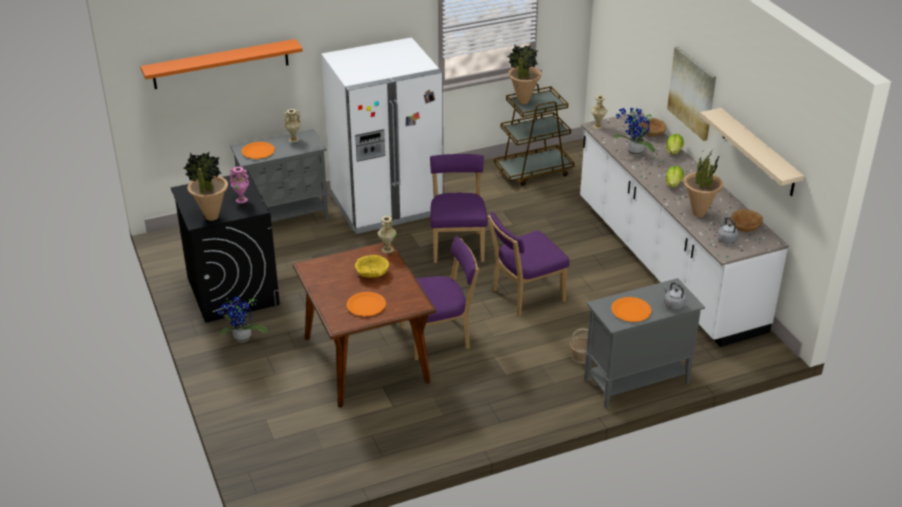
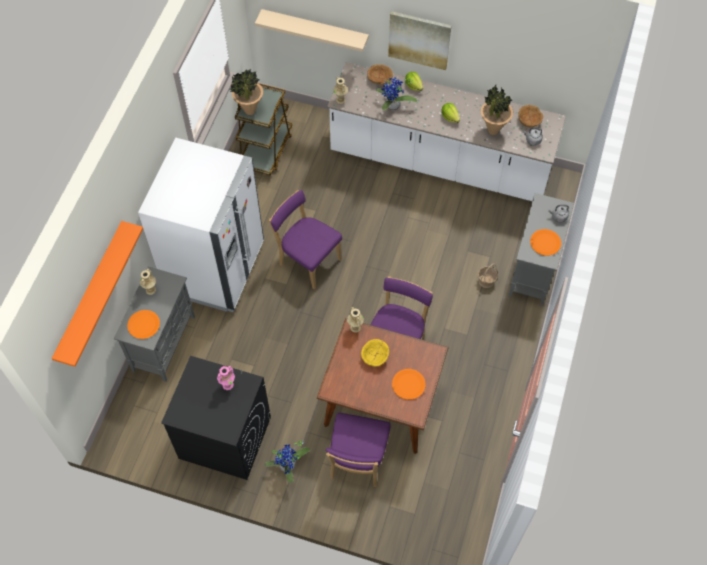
camera: 50 degrees left, 25 degrees up
potted plant [184,152,228,221] -> none
purple chair [488,211,570,317] -> purple chair moved to [326,413,391,487]
beige shelf [700,108,804,196] -> beige shelf moved to [255,9,369,52]

